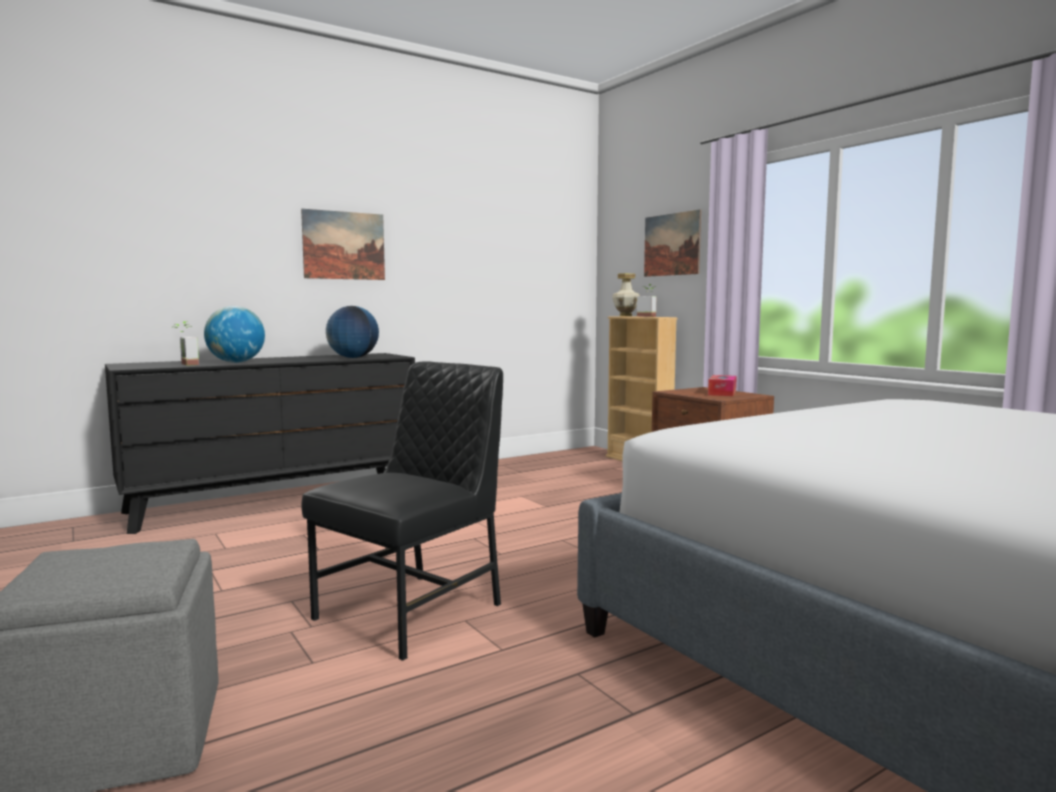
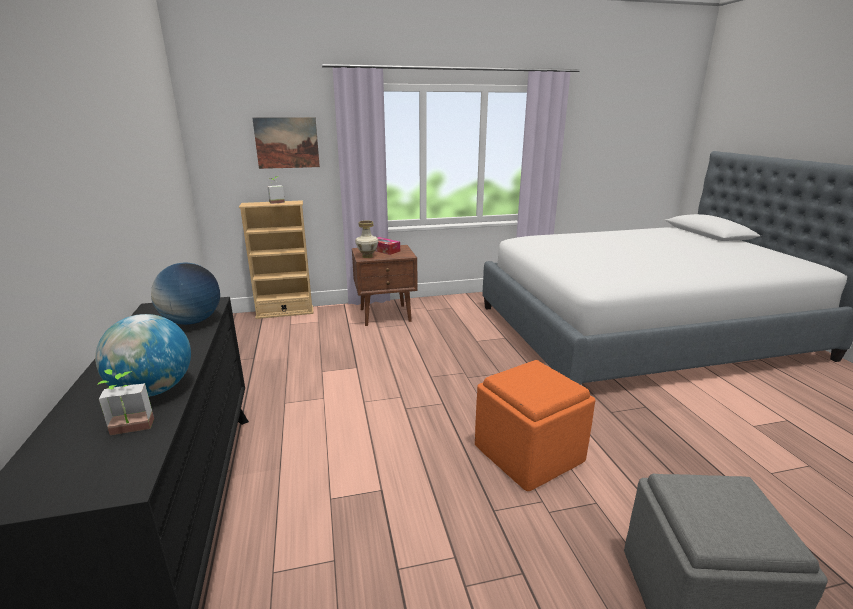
camera: 70 degrees left, 15 degrees up
picture [301,209,385,280] -> none
black chair [301,361,503,661] -> orange ottoman [475,360,595,491]
vase [612,273,640,316] -> vase moved to [355,220,379,258]

